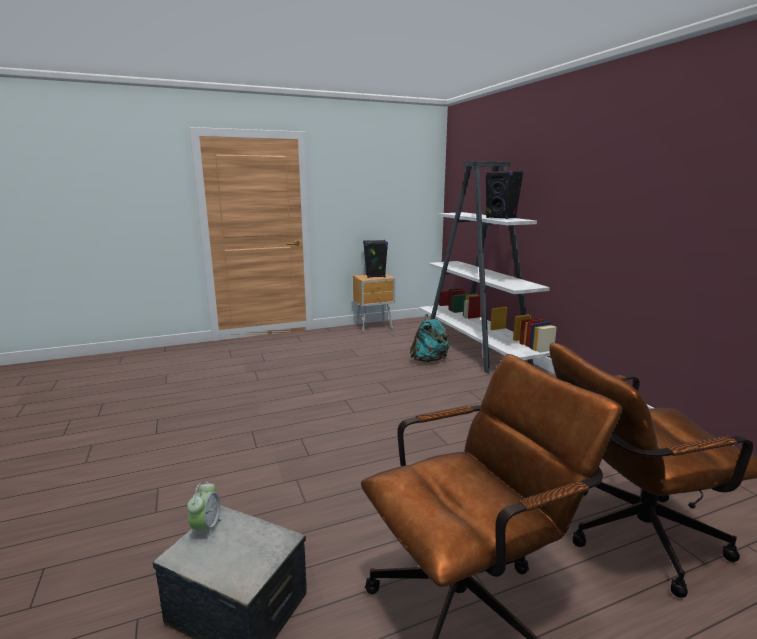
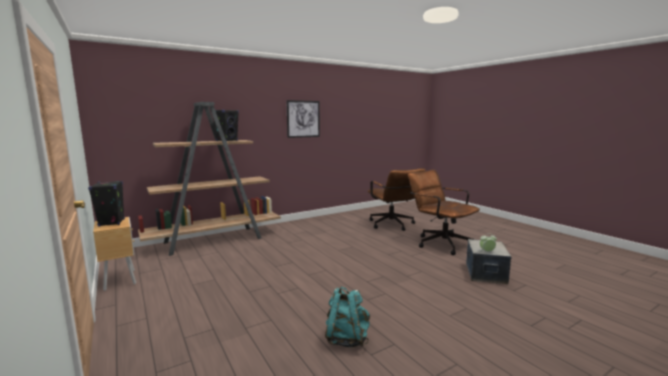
camera: 100 degrees left, 5 degrees down
turquoise backpack [410,314,450,362] -> turquoise backpack moved to [325,286,370,348]
white bookcase [419,161,557,374] -> brown bookcase [138,102,281,256]
none -> picture [286,100,320,138]

